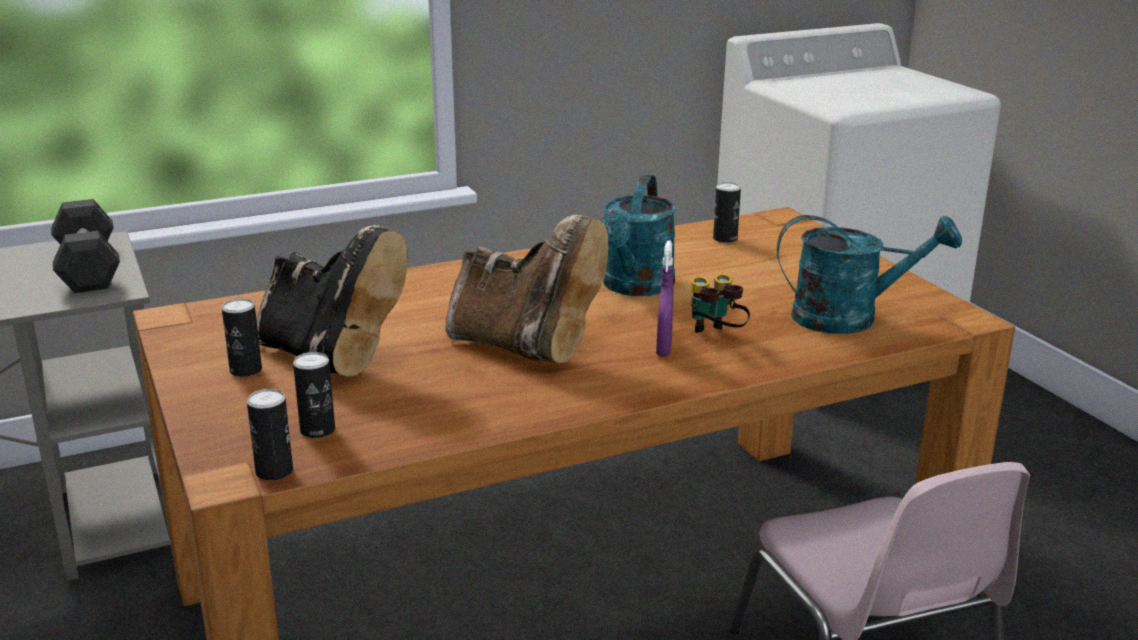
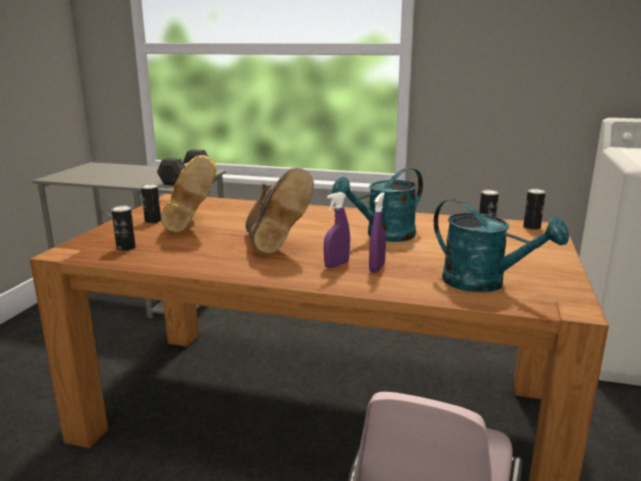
camera: 40 degrees right, 5 degrees down
can [247,389,293,480] -> can moved to [523,189,546,230]
black boot [256,225,407,377] -> yellow boot [161,155,217,232]
binoculars [691,274,750,333] -> purple spray bottle [369,192,386,273]

